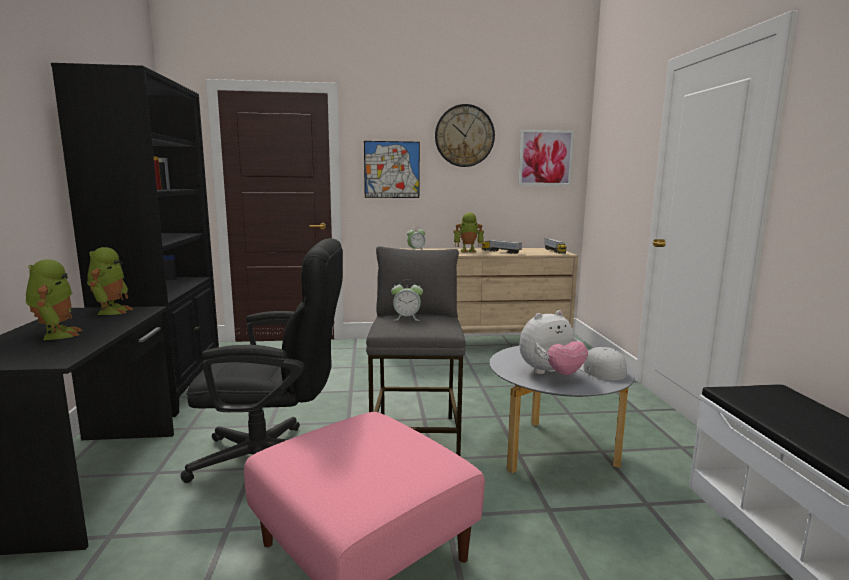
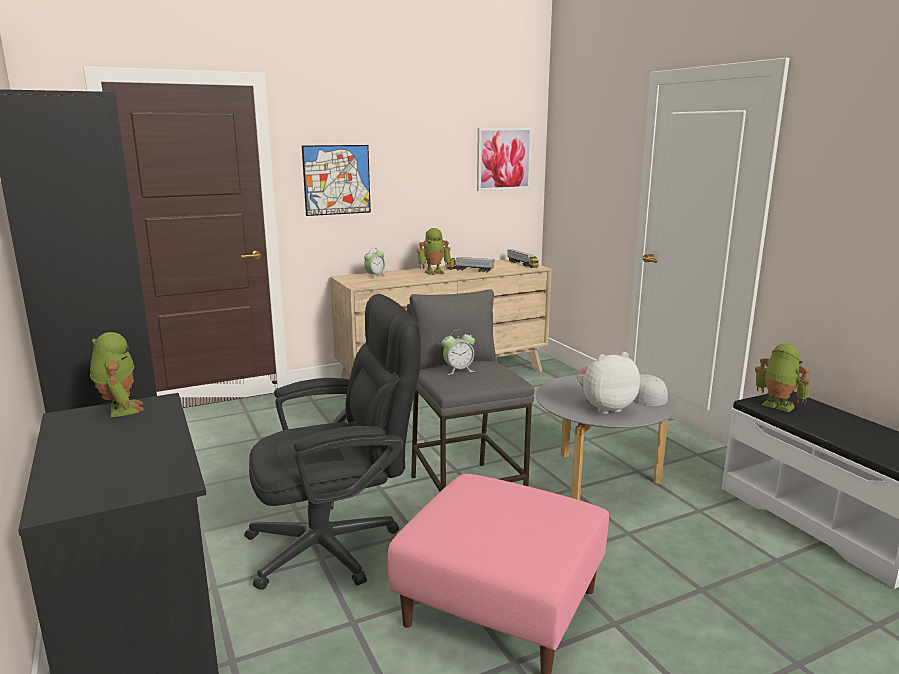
camera: 20 degrees left, 5 degrees up
toy robot [26,259,83,340] -> toy robot moved to [755,343,810,412]
wall clock [435,104,495,167] -> none
plush toy [519,310,588,376] -> plush toy turned 150 degrees counterclockwise [577,352,640,414]

